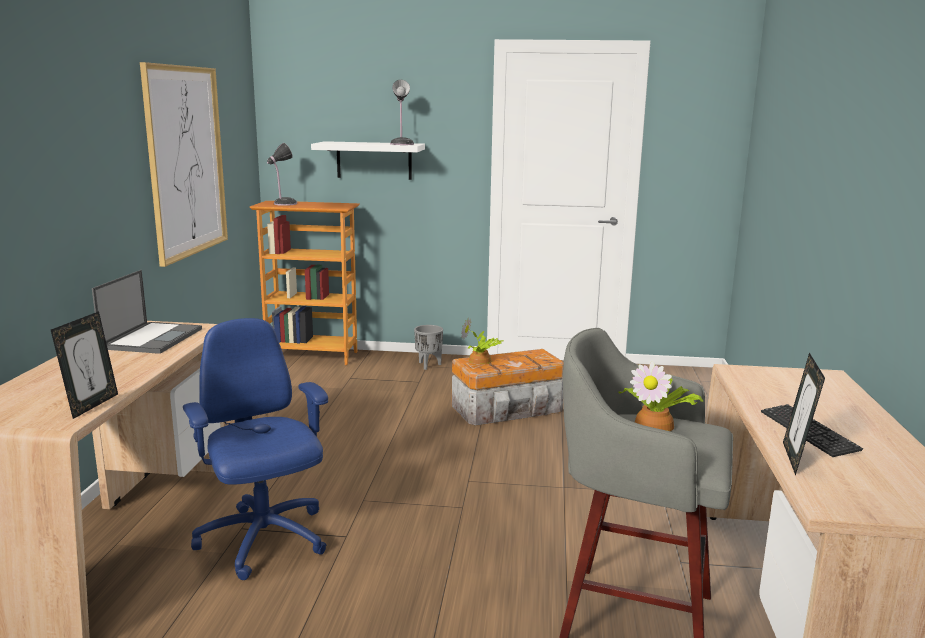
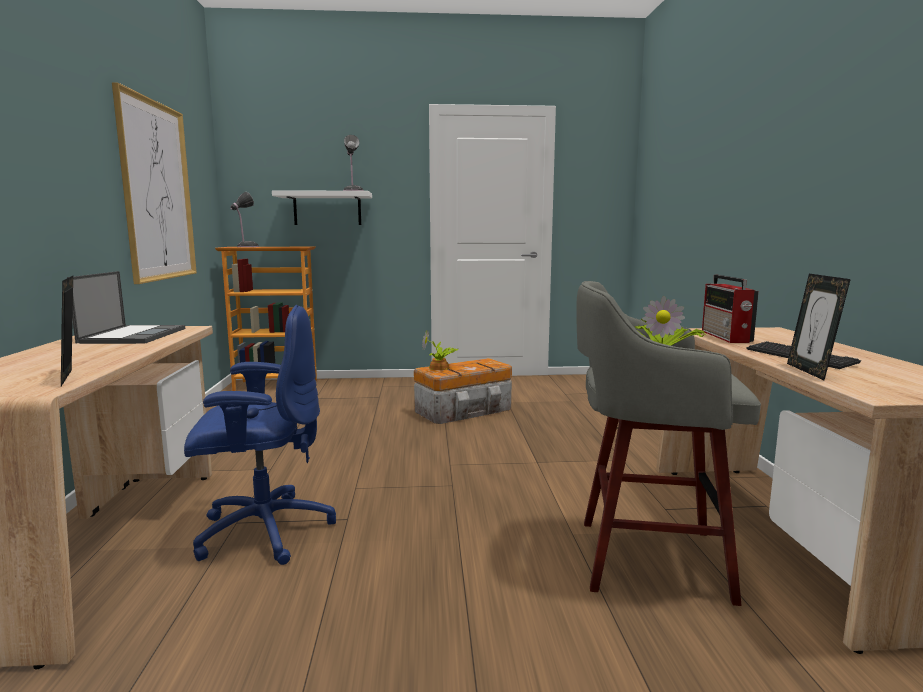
camera: 10 degrees left, 5 degrees down
picture frame [51,311,118,419] -> picture frame turned 150 degrees clockwise [61,276,73,386]
blue office chair [183,318,328,580] -> blue office chair turned 120 degrees clockwise [184,305,336,565]
grey planter [414,325,443,370] -> none
none -> radio [702,275,759,343]

